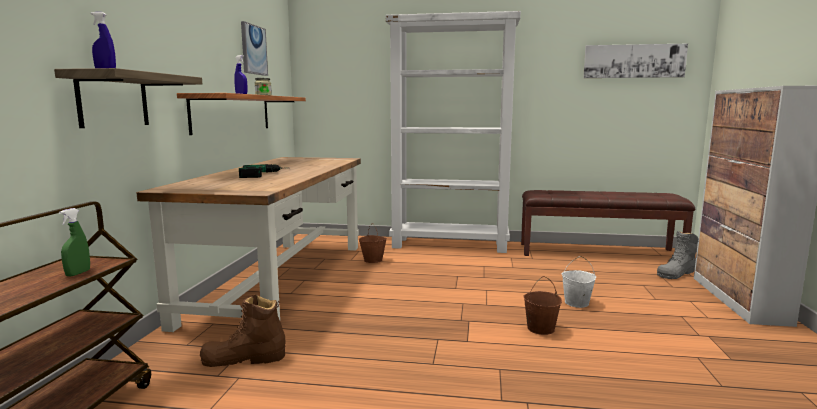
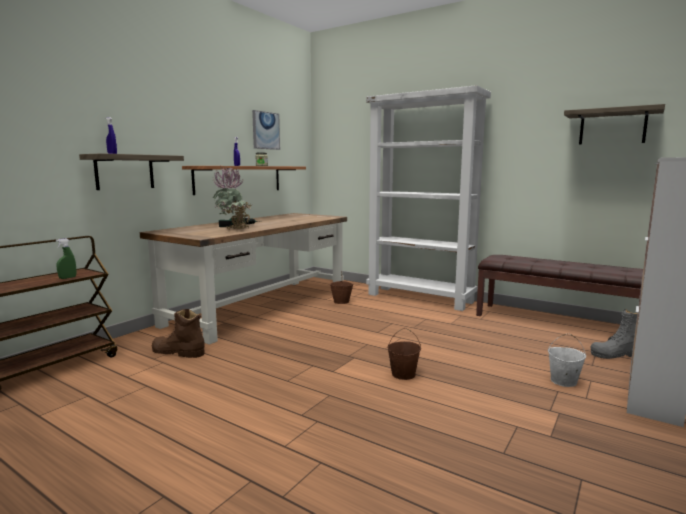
camera: 25 degrees right, 0 degrees up
white bucket [562,256,596,308] -> white bucket moved to [548,333,586,387]
picture [583,44,688,78] -> shelf [564,104,665,145]
none -> potted plant [213,166,251,230]

